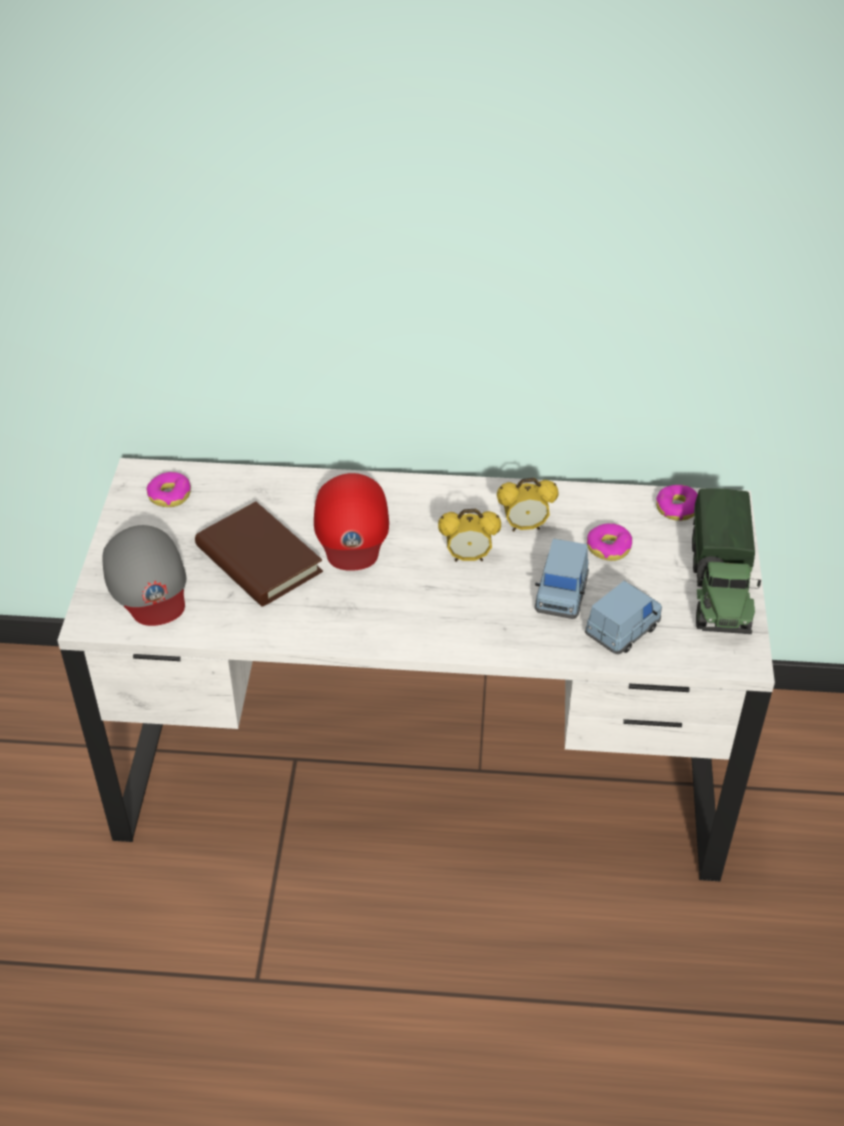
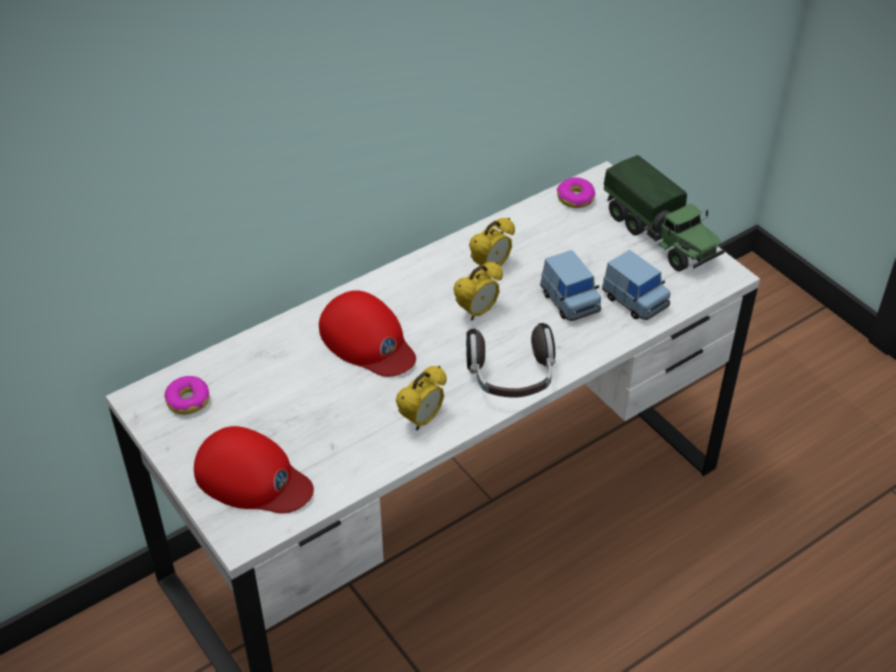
camera: 40 degrees left, 0 degrees up
grey cap [102,525,186,626] -> red cap [194,426,314,514]
brown book [195,502,323,607] -> none
blue toy car [585,581,662,654] -> blue toy car turned 135 degrees clockwise [602,250,670,320]
donut [587,523,632,561] -> none
none -> alarm clock [396,366,447,430]
none -> headphones [466,323,555,398]

